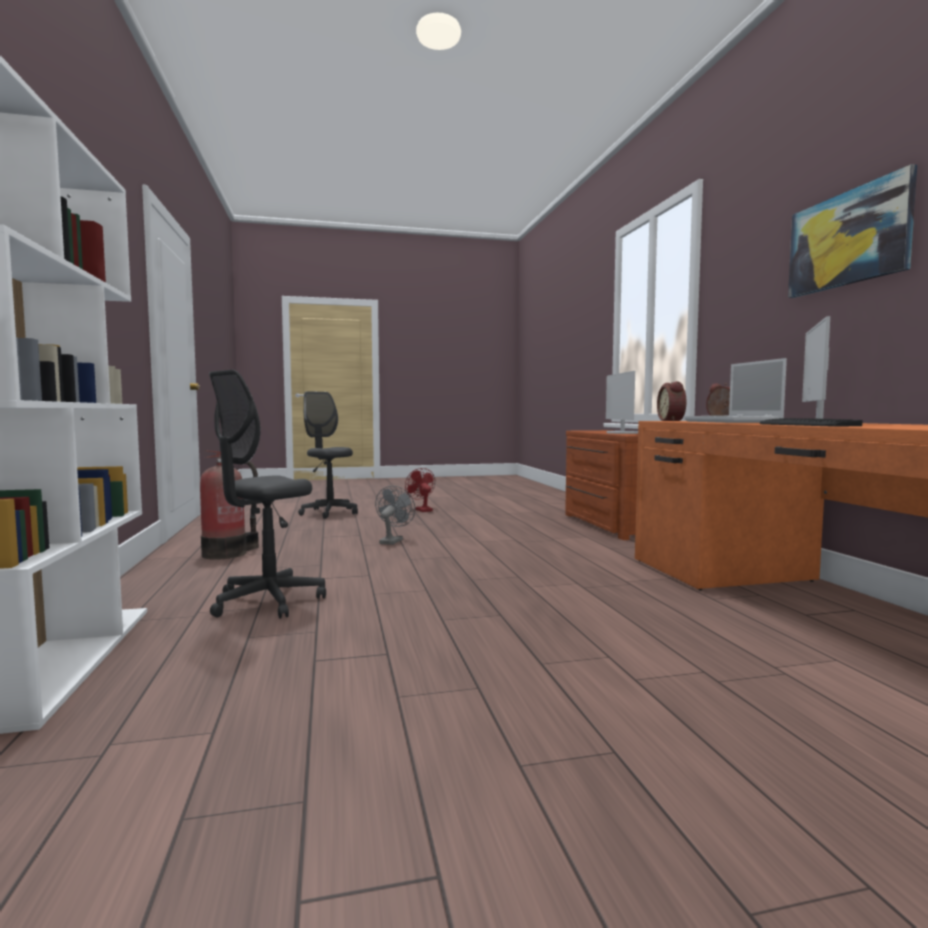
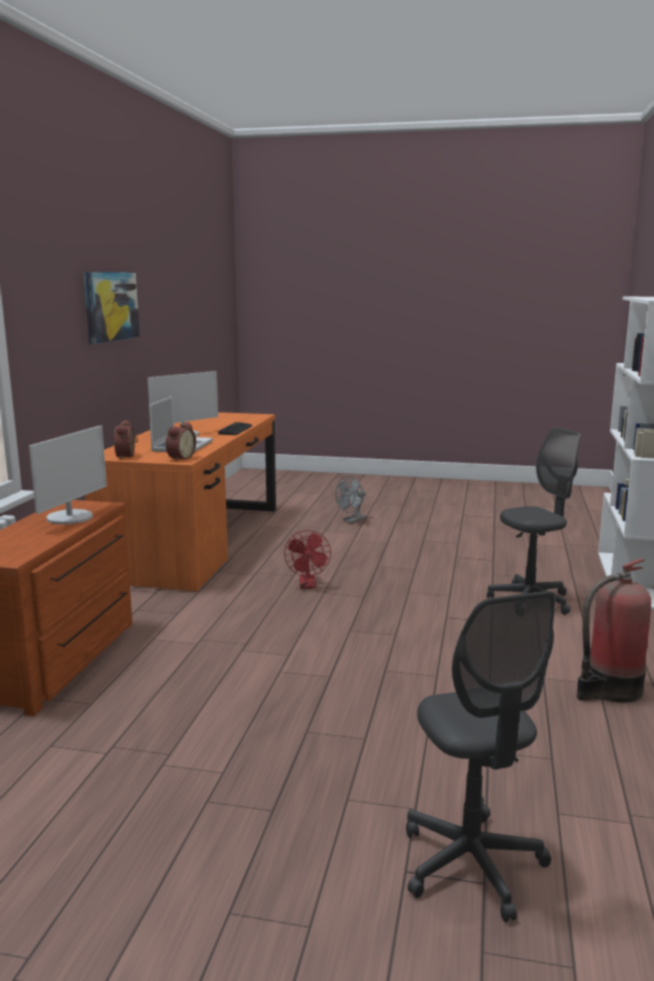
camera: 155 degrees left, 10 degrees up
grey fan [375,486,415,545] -> grey fan moved to [335,476,366,523]
red fan [405,468,435,512] -> red fan moved to [284,530,331,589]

